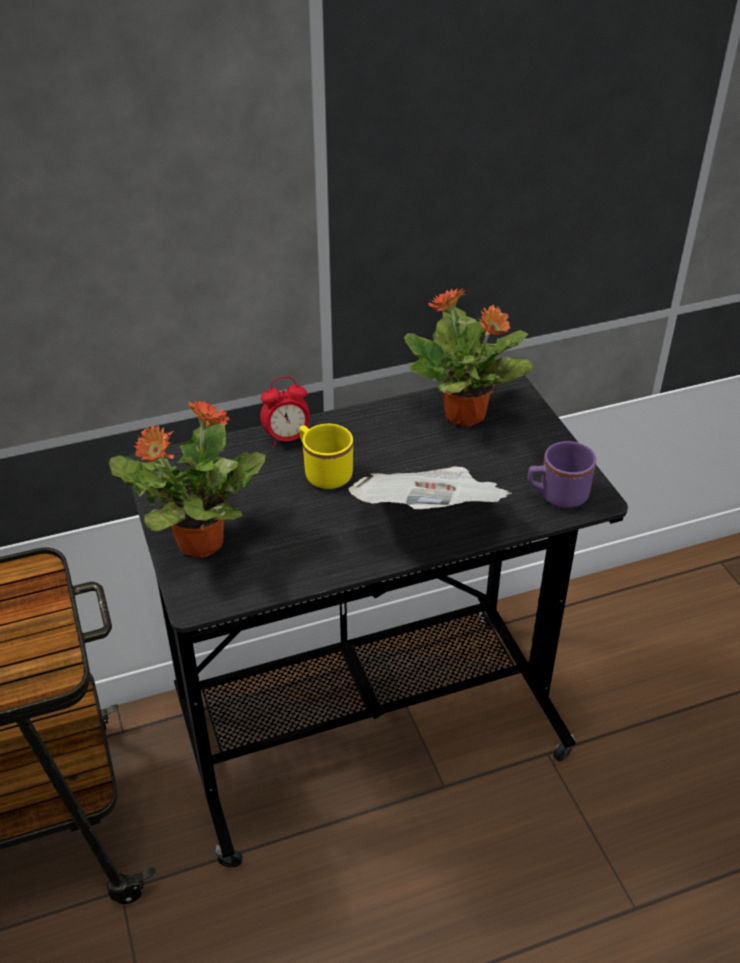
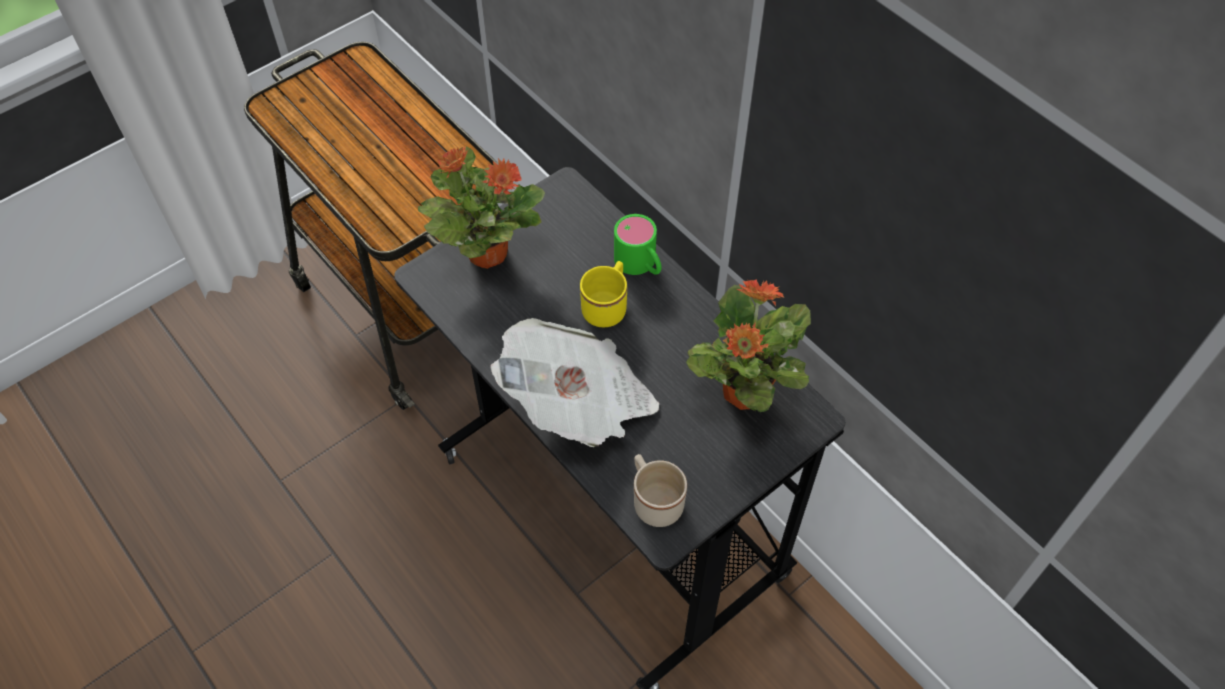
camera: 70 degrees right, 15 degrees up
alarm clock [260,376,310,448] -> green mug [614,214,662,275]
purple mug [528,441,596,508] -> beige mug [634,454,687,527]

